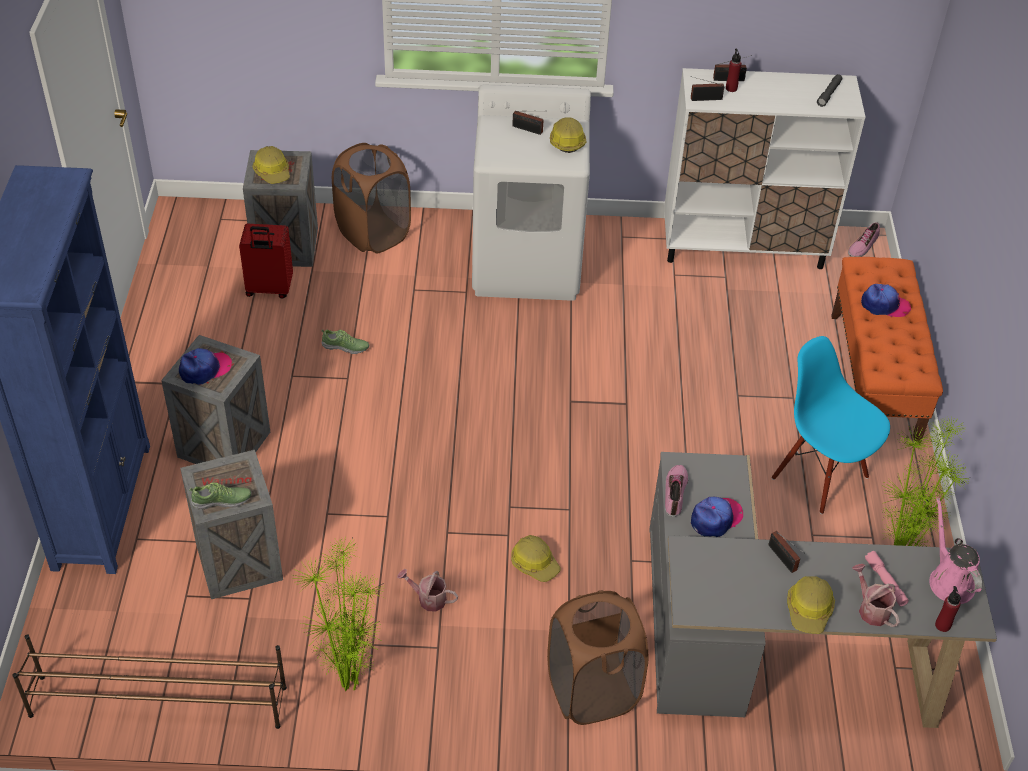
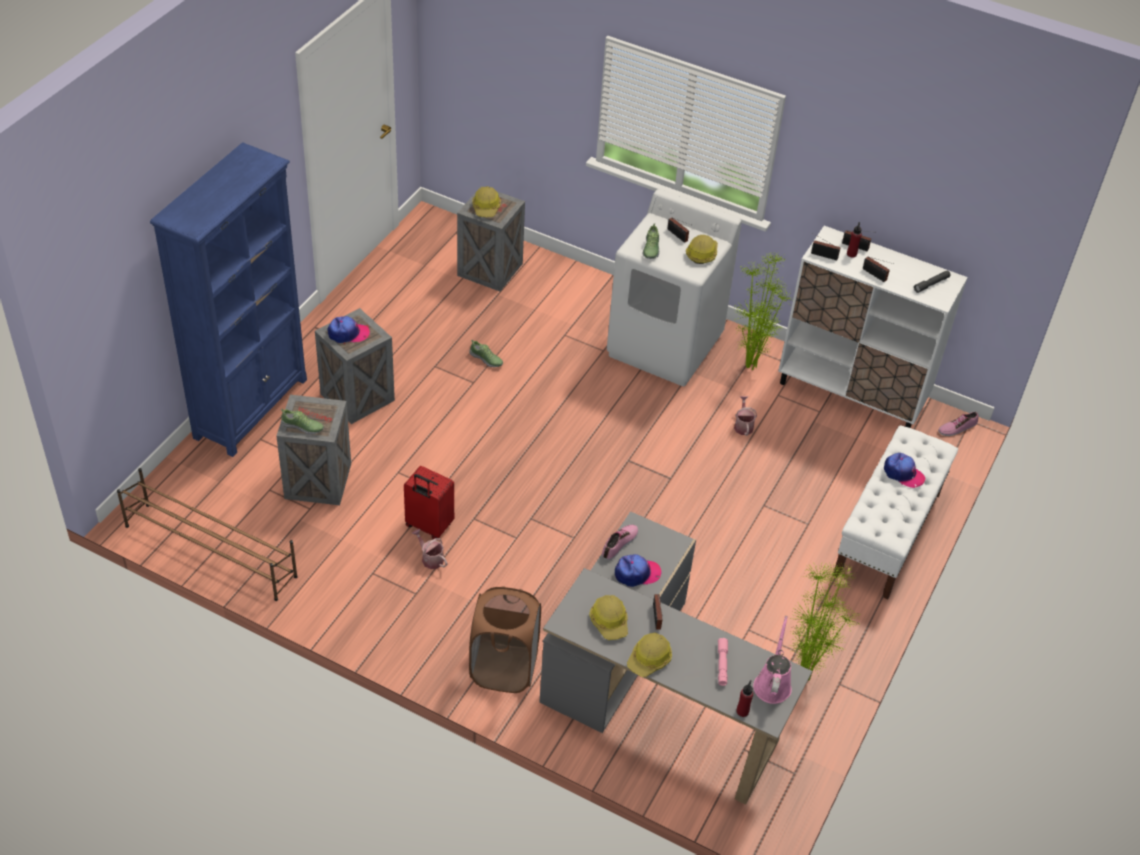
camera: 25 degrees right, 0 degrees up
red suitcase [239,224,293,299] -> red suitcase moved to [404,466,454,539]
potted plant [294,536,384,691] -> potted plant moved to [735,252,793,370]
brown laundry basket [332,143,411,253] -> none
hard hat [511,535,561,582] -> hard hat moved to [589,595,628,640]
blue chair [771,336,890,514] -> none
orange bench [831,257,943,445] -> white bench [833,425,958,599]
watering can [852,564,900,627] -> watering can moved to [734,396,757,436]
none -> shoe [643,223,659,259]
none -> radio [863,257,894,282]

